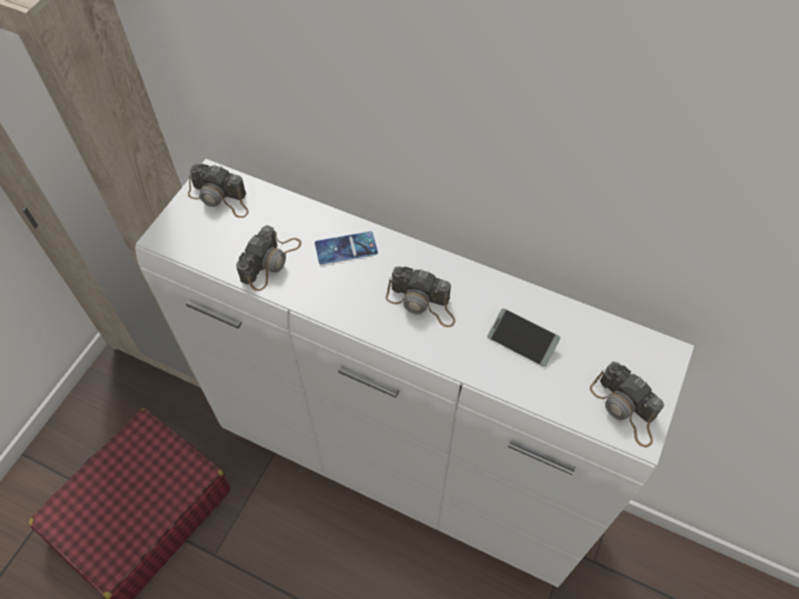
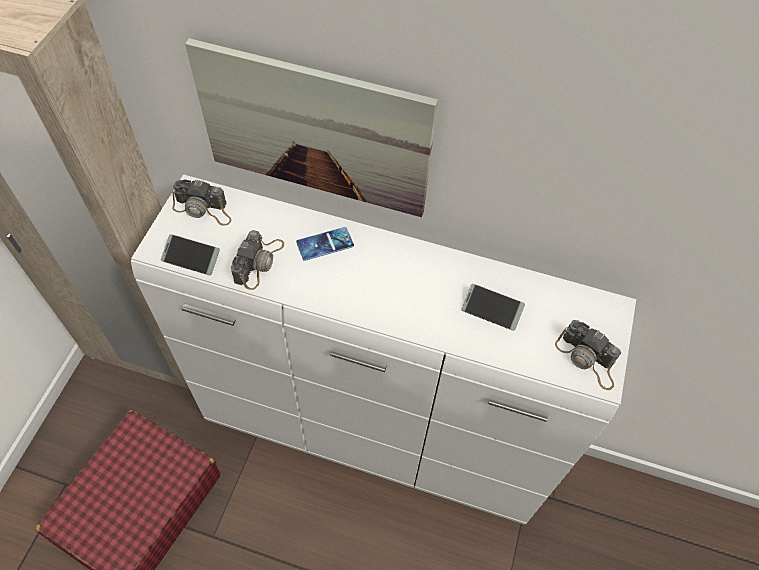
camera: 10 degrees left, 0 degrees up
camera [386,266,456,327] -> none
none -> phone [161,234,220,275]
none -> picture [185,38,438,217]

